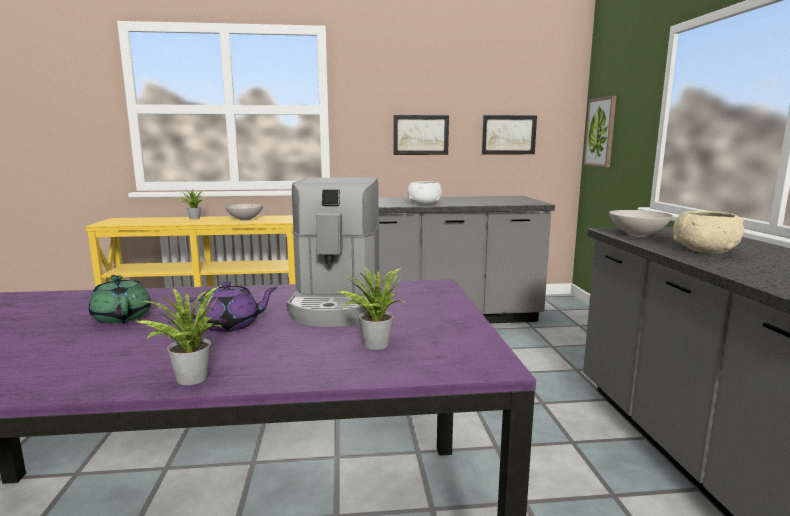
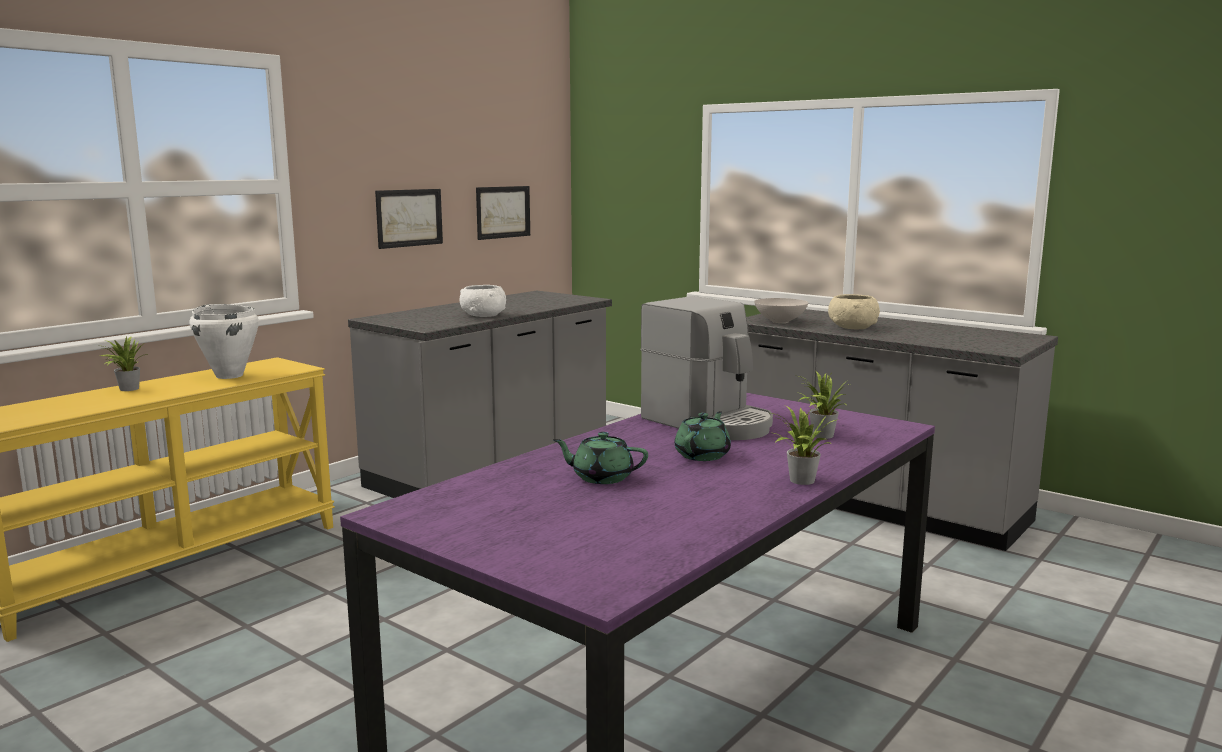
camera: 45 degrees left, 0 degrees up
purple teapot [182,282,277,332] -> green teapot [674,411,731,461]
white bowl [225,204,263,221] -> white cooking pot [189,304,259,379]
picture [584,96,616,167] -> none

